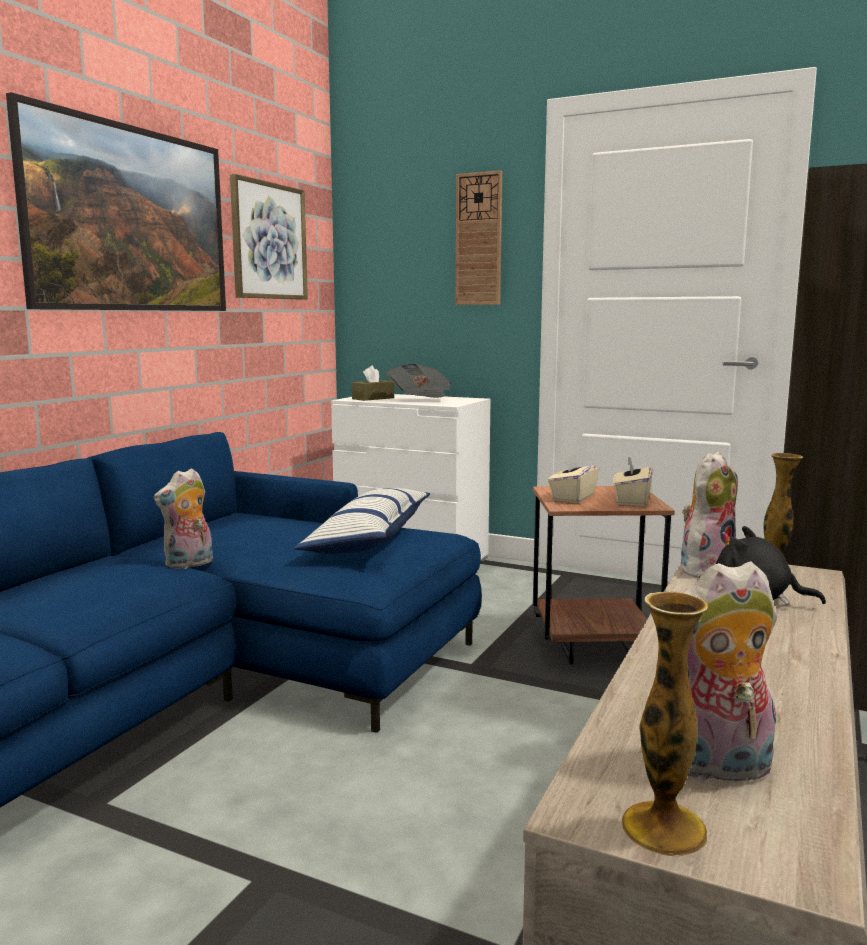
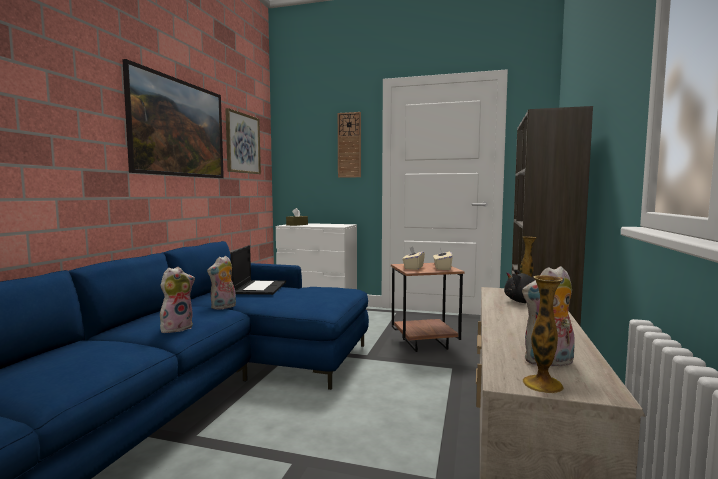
camera: 10 degrees left, 5 degrees down
pillow [294,488,430,554] -> none
newspaper [385,363,451,398] -> none
plush toy [681,452,738,578] -> plush toy moved to [160,267,195,333]
none -> laptop [230,245,286,295]

